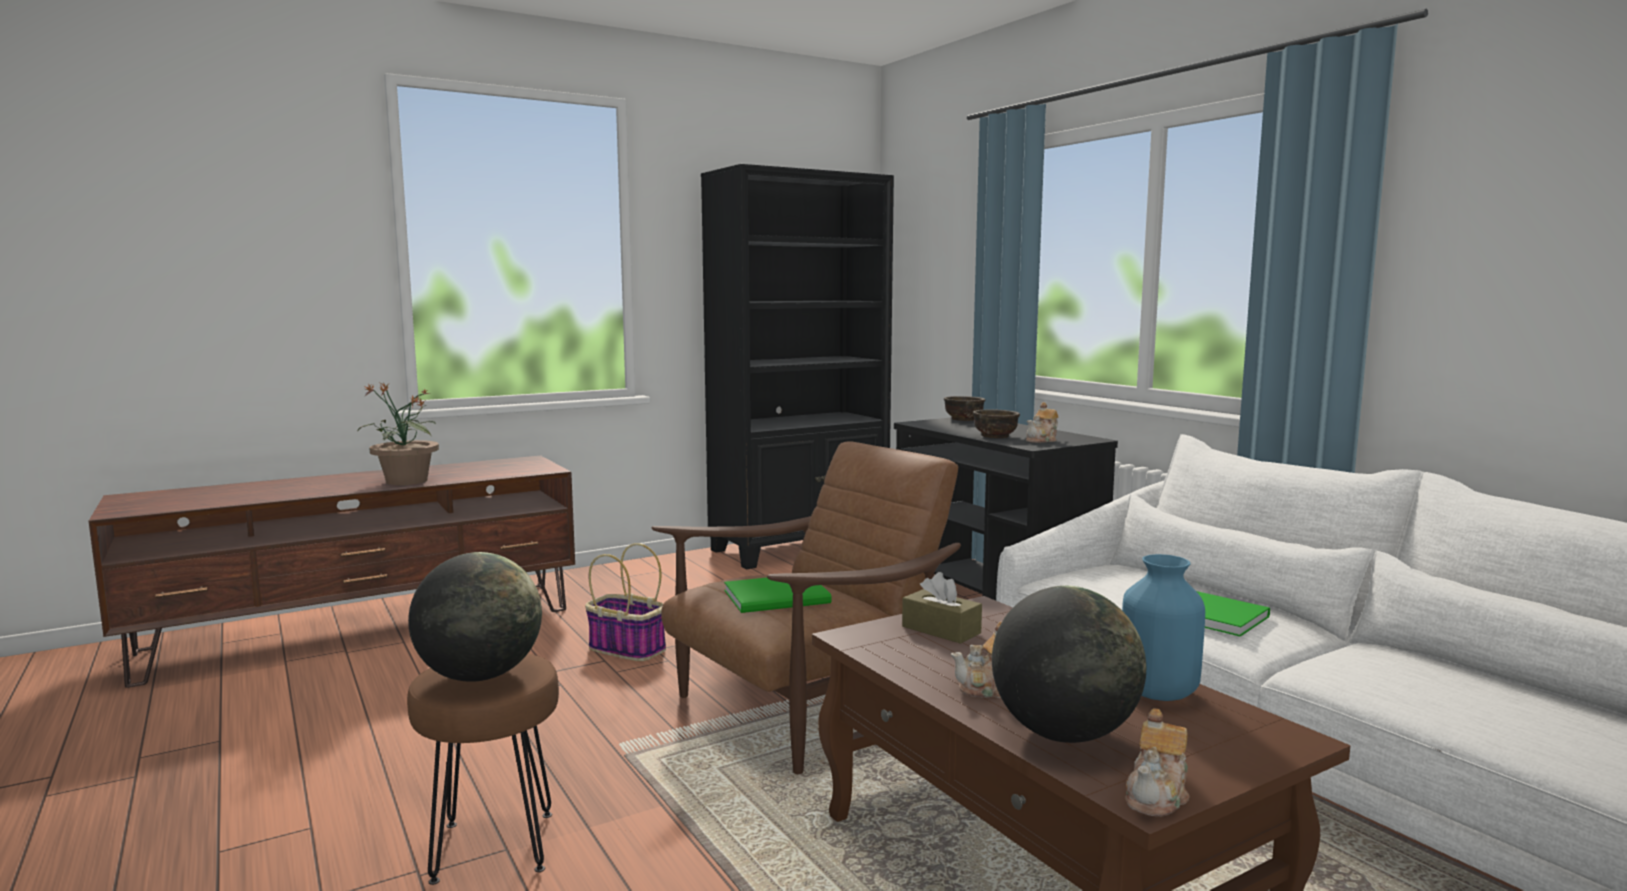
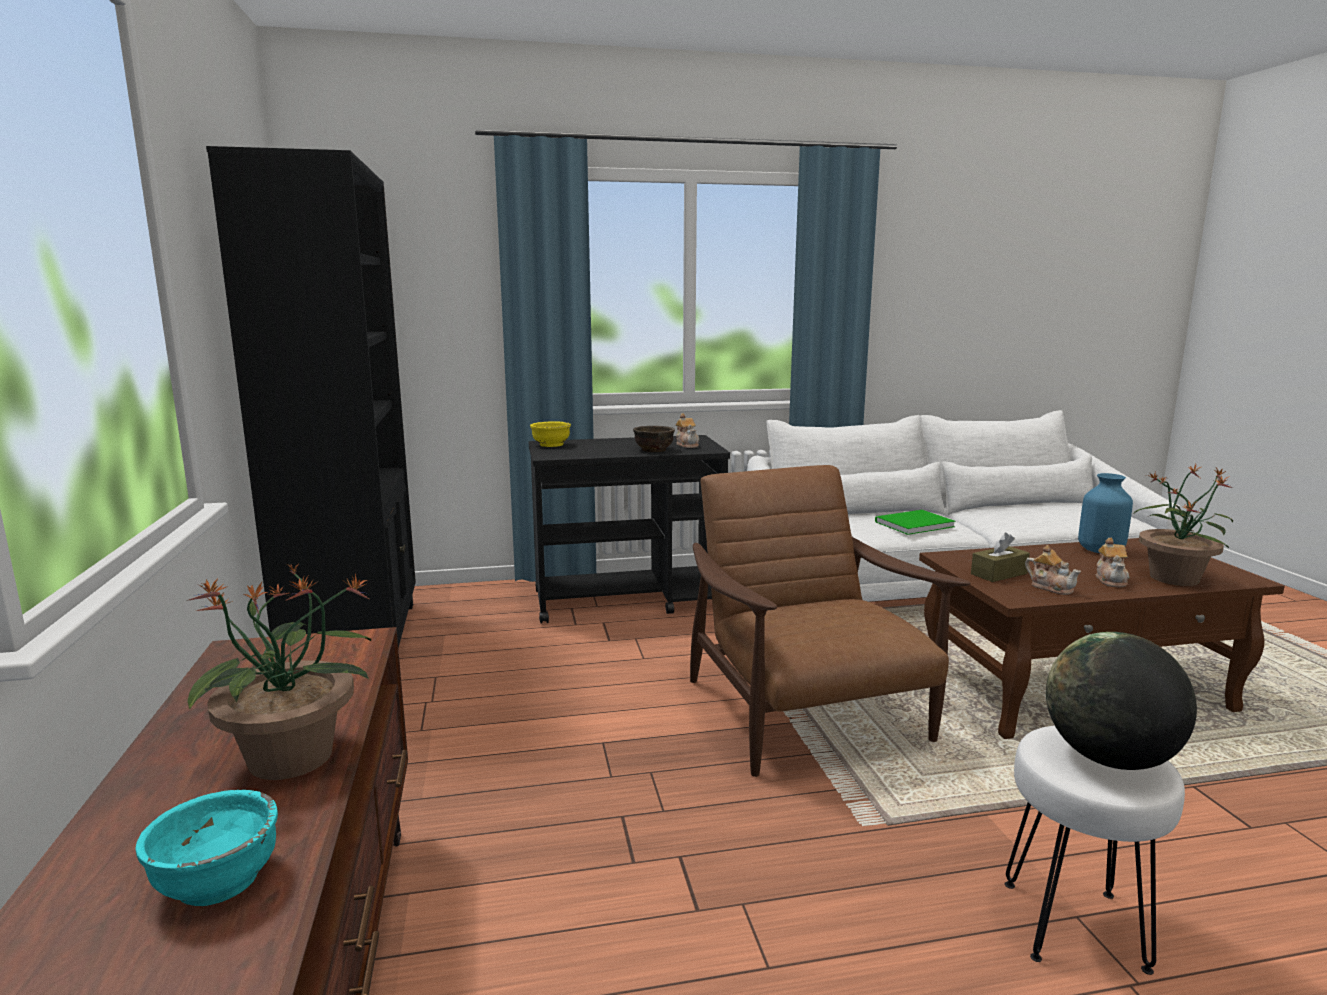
camera: 70 degrees left, 5 degrees up
brown stool [407,654,559,885] -> white stool [1005,726,1185,975]
basket [585,543,666,661] -> none
green book [724,578,831,613] -> none
brown bowl [944,396,985,421] -> yellow bowl [530,421,571,447]
globe [992,586,1146,743] -> potted plant [1133,464,1233,586]
teapot [1125,708,1190,816] -> teapot moved to [1025,545,1081,595]
none -> turquoise bowl [135,790,278,906]

